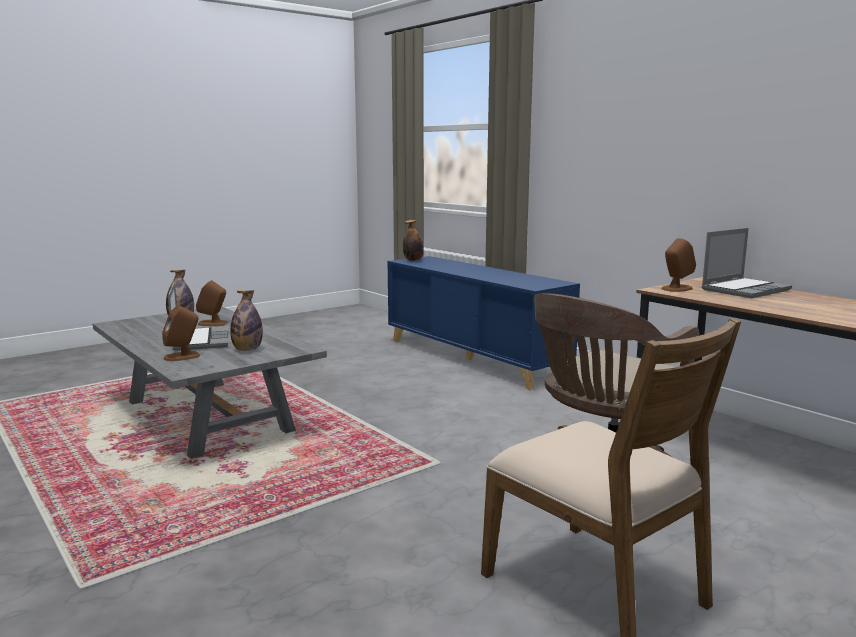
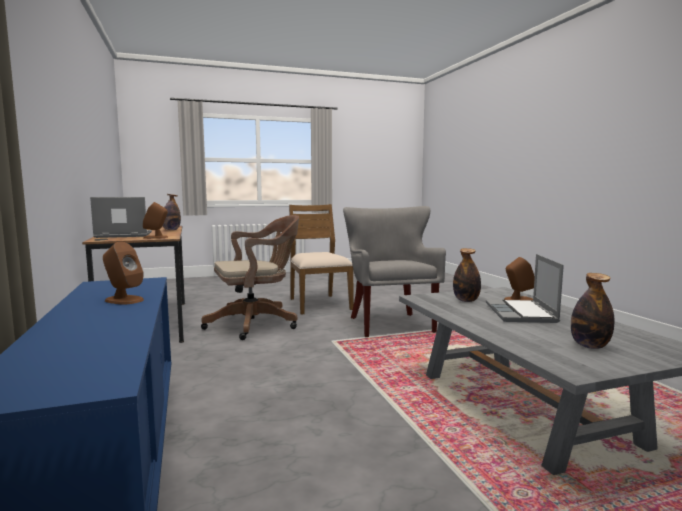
camera: 160 degrees left, 5 degrees down
brown speaker [196,280,228,326] -> brown speaker moved to [103,242,144,304]
bottle [403,220,423,261] -> bottle moved to [163,194,181,230]
none -> grey armchair [343,206,446,337]

